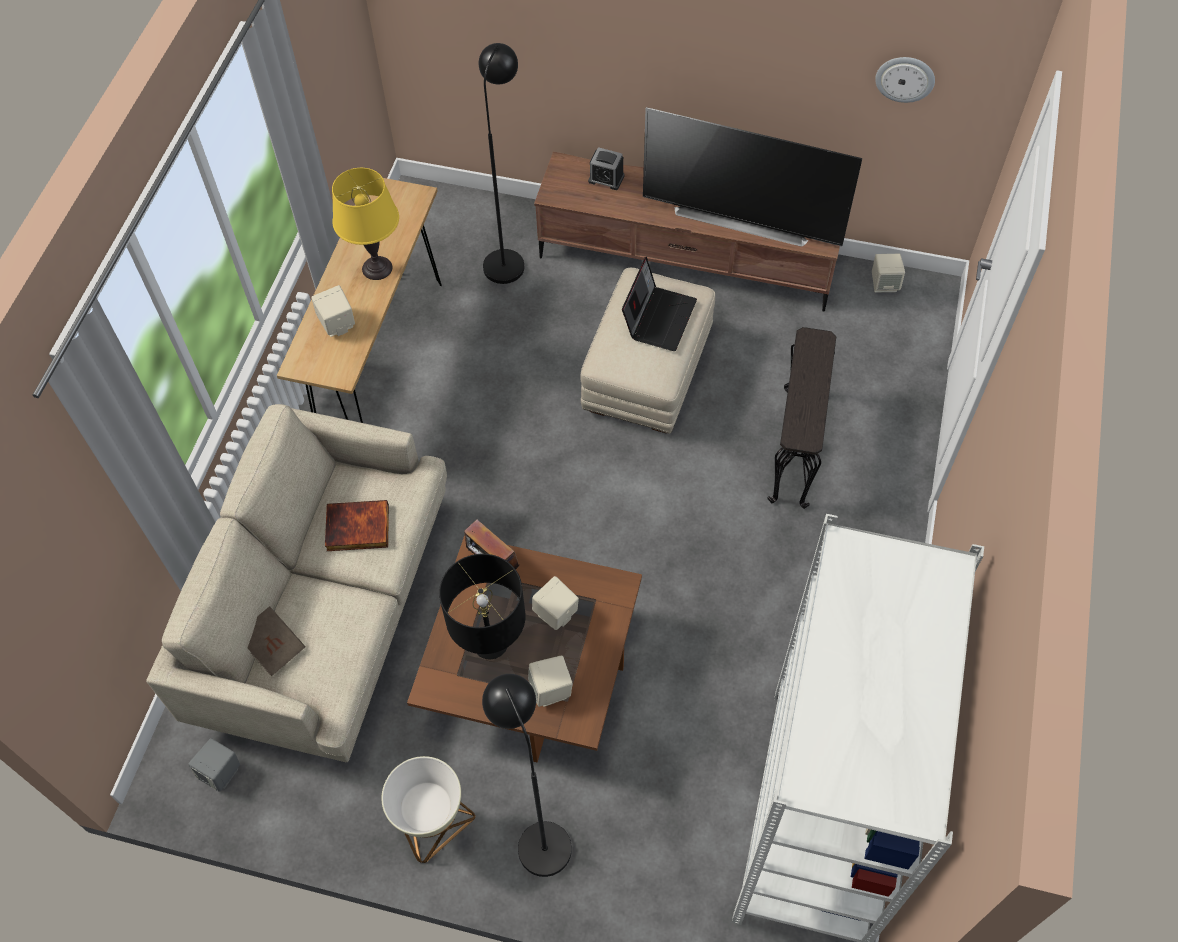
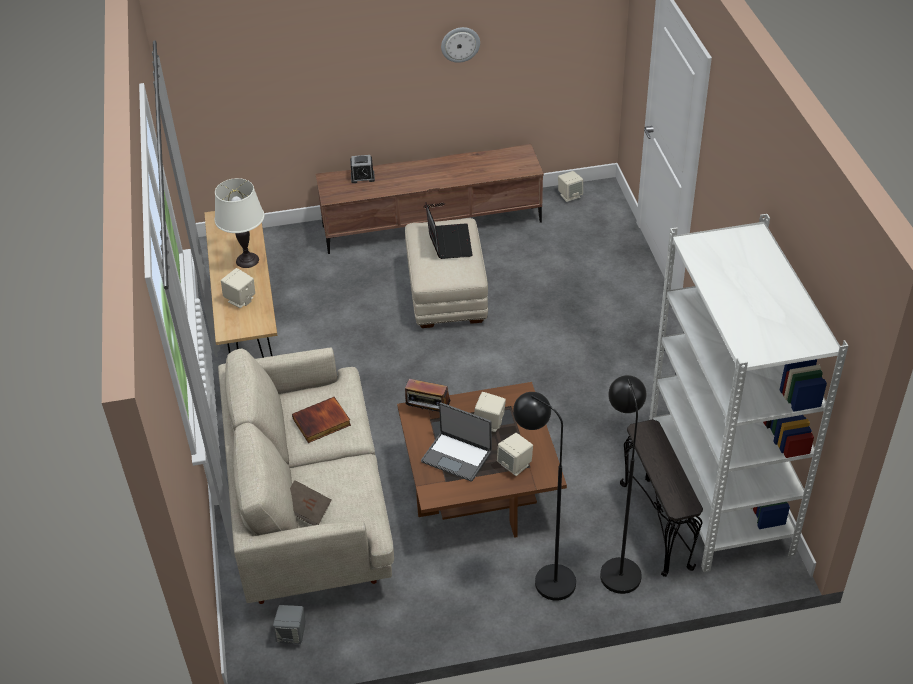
camera: 25 degrees left, 15 degrees down
yellow table lamp [332,168,399,280] -> white table lamp [215,178,264,268]
planter [381,756,476,863] -> none
black table lamp [439,554,526,659] -> laptop [421,402,492,482]
black floor lamp [479,43,525,284] -> black floor lamp moved to [600,375,646,594]
television [643,107,863,247] -> none
black side table [768,327,836,509] -> black side table moved to [620,419,703,577]
wall clock [875,57,935,103] -> wall clock moved to [441,27,480,63]

